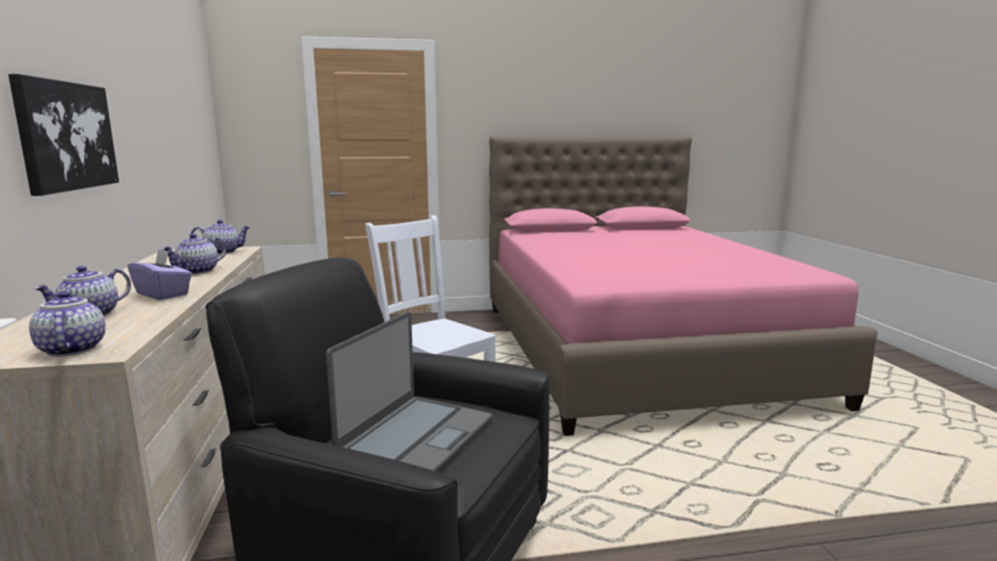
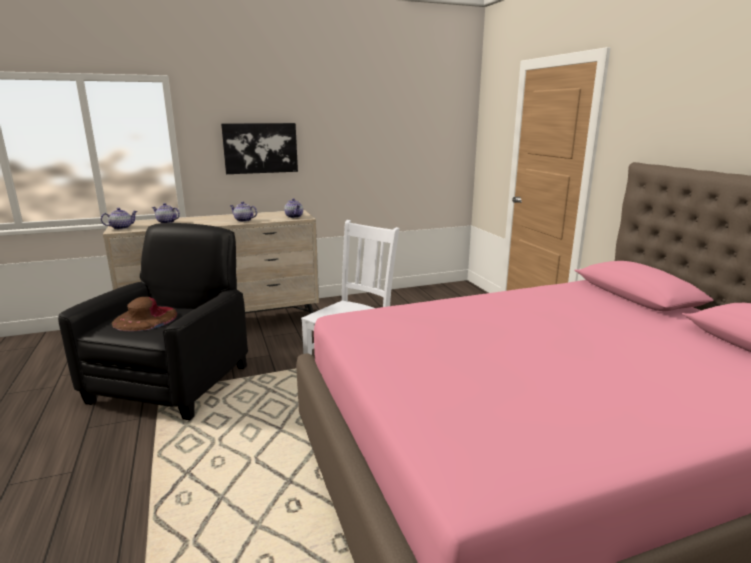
camera: 80 degrees right, 5 degrees up
purple tissue box [128,249,192,300] -> none
laptop [326,312,492,472] -> brown hat [112,297,177,331]

